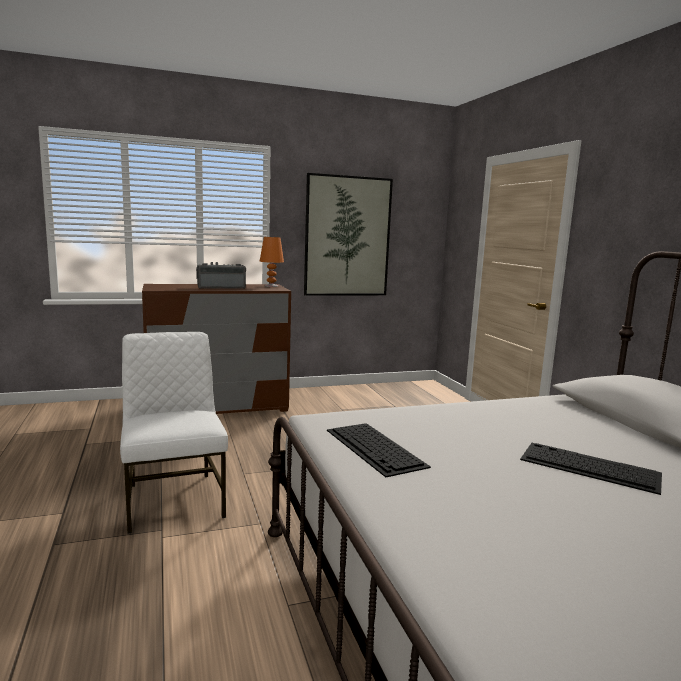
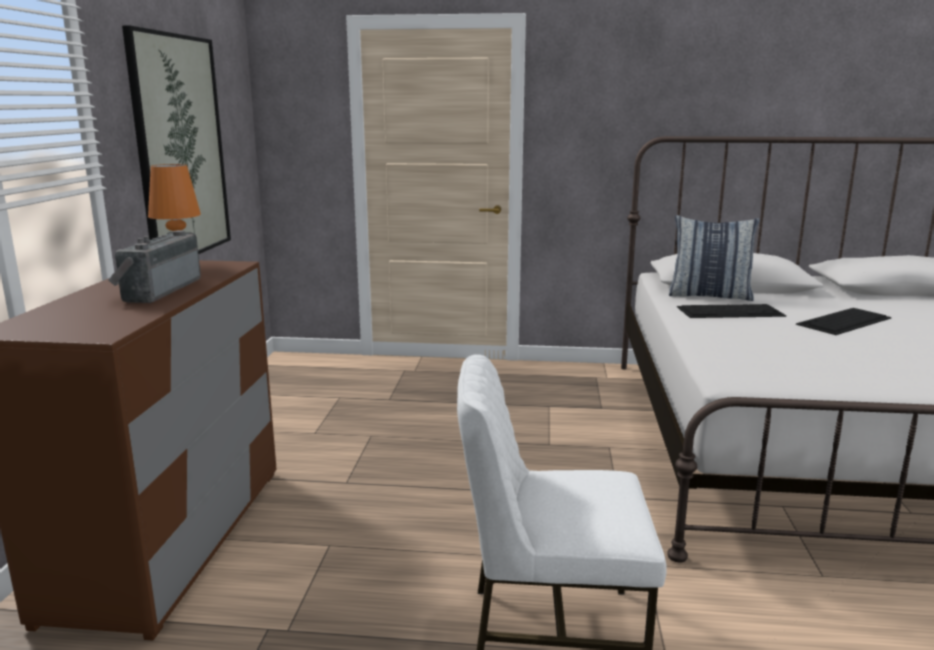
camera: 65 degrees left, 5 degrees up
keyboard [327,423,431,477] -> keyboard moved to [677,304,786,318]
none -> pillow [669,215,760,301]

